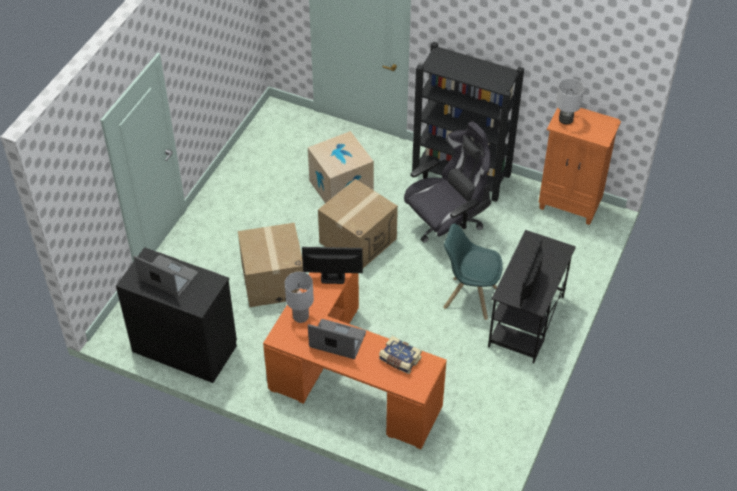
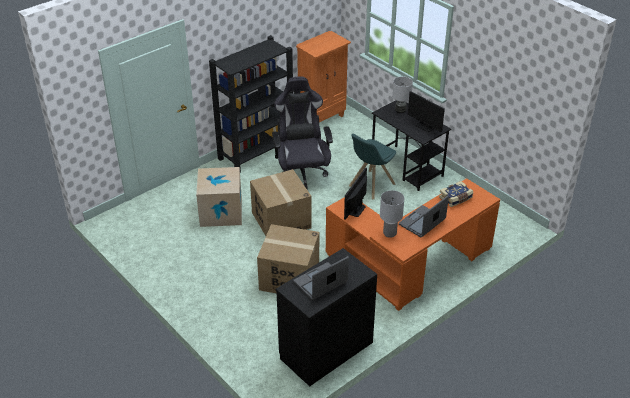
camera: 65 degrees left, 10 degrees down
grey table lamp [556,78,584,124] -> grey table lamp moved to [392,77,413,113]

